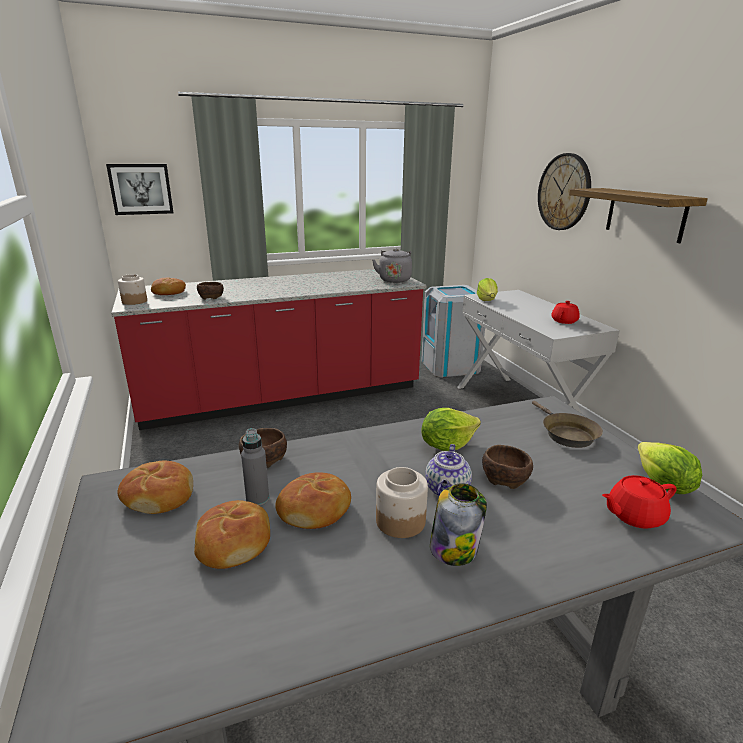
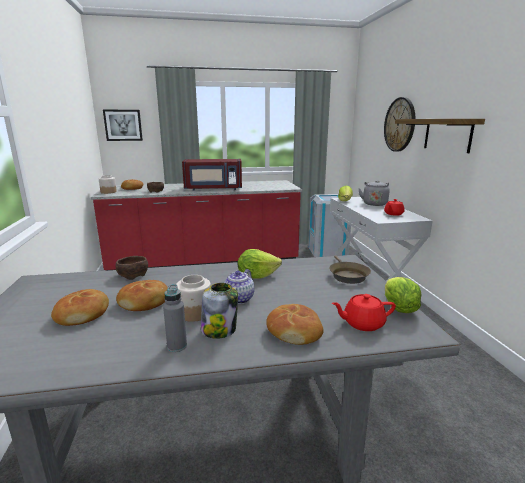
camera: 10 degrees right, 5 degrees down
bread [117,461,193,514] -> bread moved to [266,304,324,345]
grey bottle [241,428,269,506] -> grey bottle moved to [163,284,187,352]
grey kettle [372,248,412,283] -> grey kettle moved to [358,180,390,206]
brown bowl [482,445,533,489] -> none
none -> red microwave [182,159,242,191]

